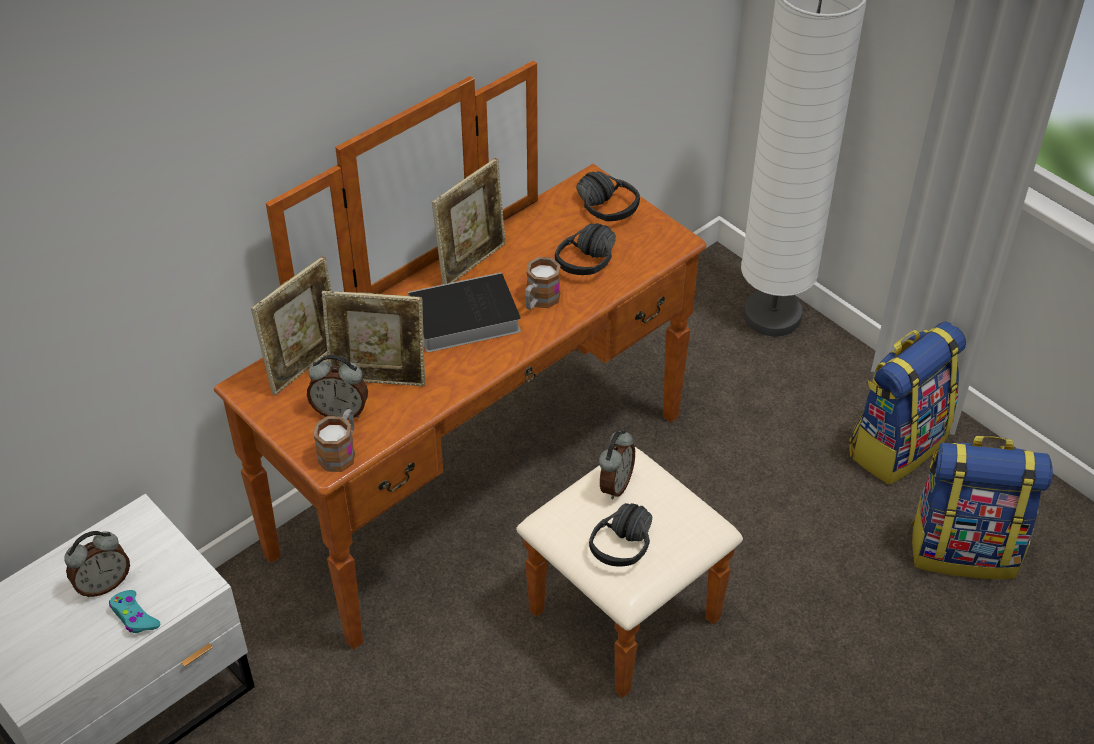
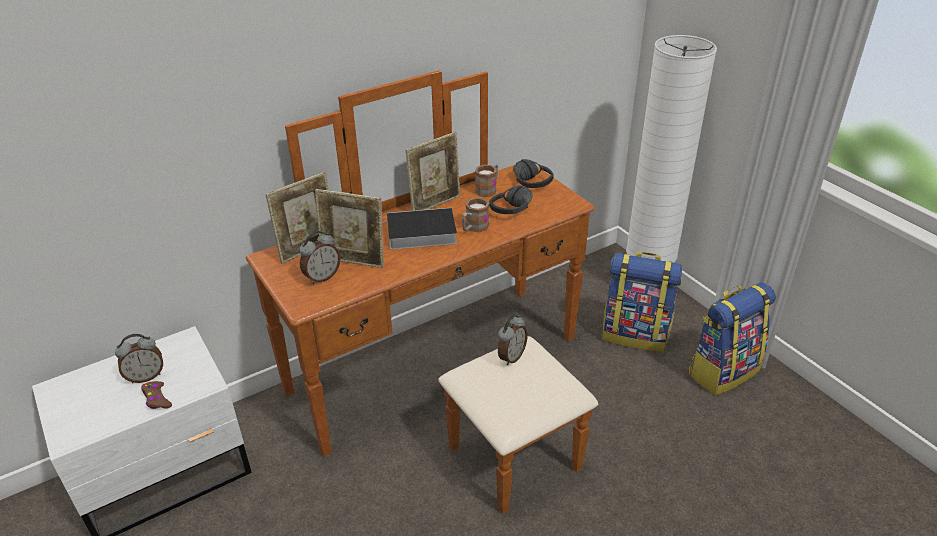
camera: 10 degrees right, 10 degrees down
turquoise game controller [109,590,160,633] -> brown game controller [141,381,172,409]
alarm clock [307,355,368,420] -> alarm clock turned 60 degrees counterclockwise [299,231,341,284]
mug [313,409,355,472] -> mug moved to [475,164,498,197]
black headphones [589,503,652,567] -> none
backpack [911,436,1053,579] -> backpack moved to [603,252,682,352]

